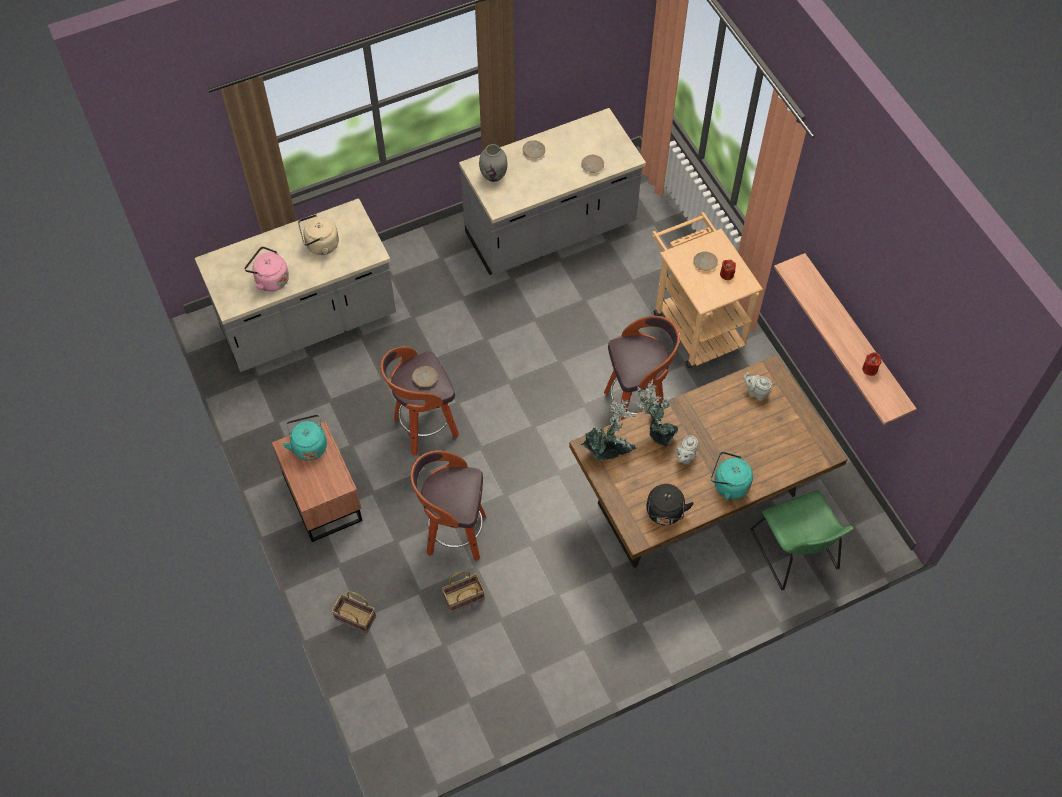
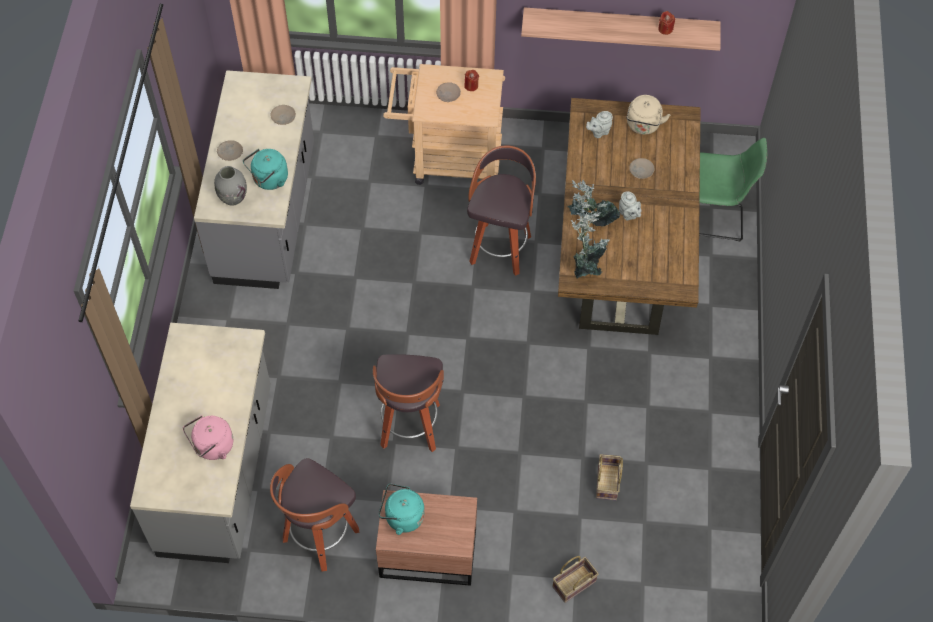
camera: 60 degrees left, 0 degrees up
beige kettle [298,214,339,255] -> beige kettle moved to [627,95,670,135]
stool [410,451,486,561] -> stool moved to [270,458,359,571]
beige plate [412,366,438,387] -> beige plate moved to [629,158,655,179]
black kettle [646,484,694,525] -> none
turquoise kettle [711,452,753,500] -> turquoise kettle moved to [243,149,288,190]

